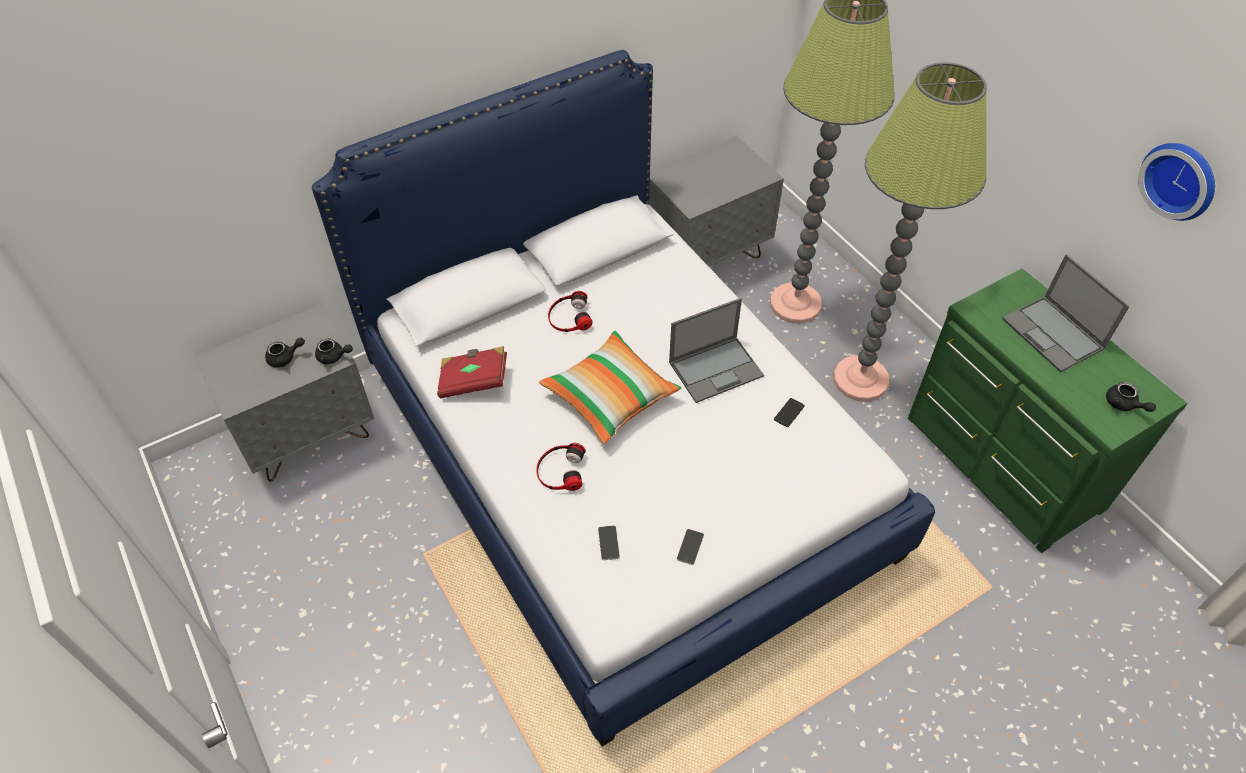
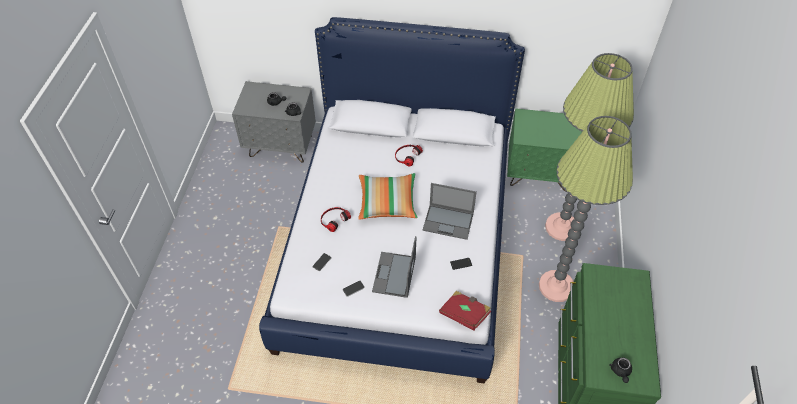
camera: 40 degrees right, 0 degrees up
red book [437,346,507,398] -> red book moved to [439,291,491,331]
grey nightstand [649,136,784,267] -> green nightstand [507,108,582,192]
laptop [1002,254,1130,372] -> laptop moved to [372,236,416,298]
wall clock [1138,143,1215,221] -> none

